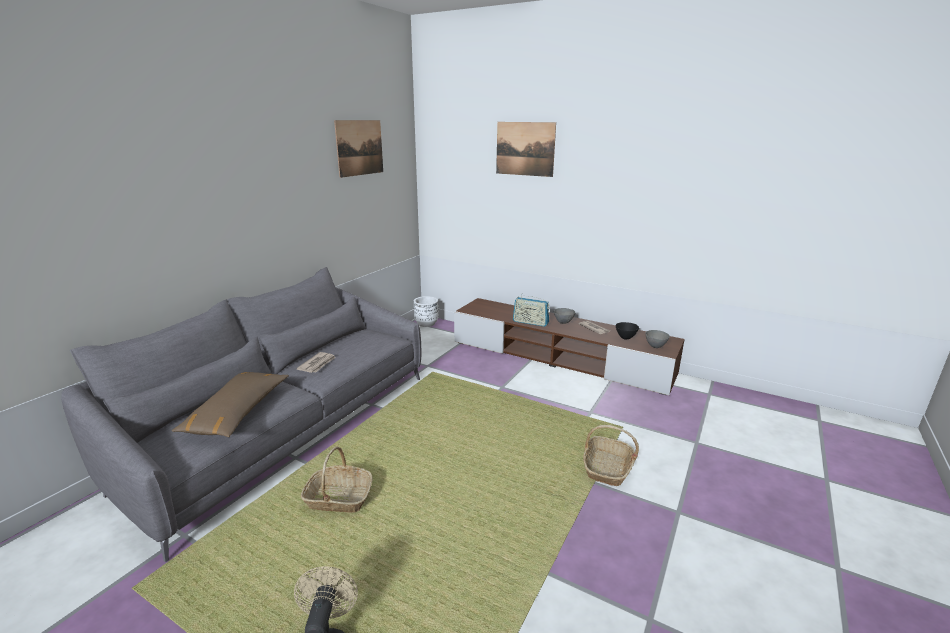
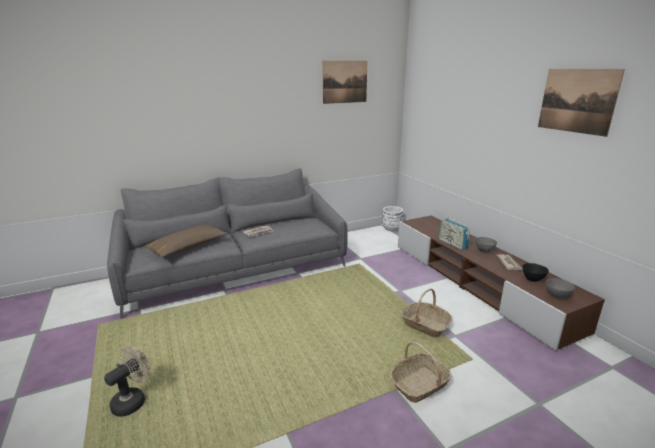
camera: 35 degrees right, 0 degrees up
basket [301,447,373,513] -> basket moved to [401,289,452,337]
picture [496,122,556,177] -> picture moved to [538,69,625,137]

